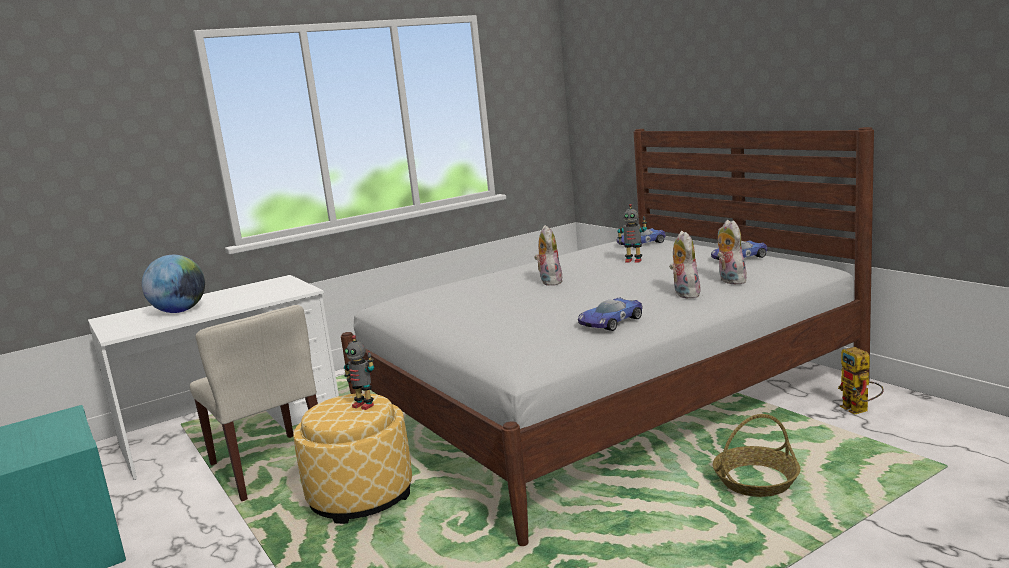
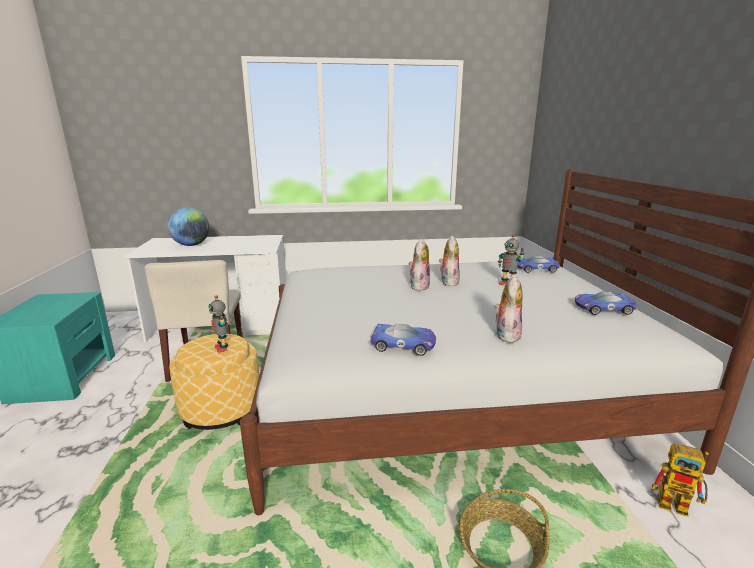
camera: 25 degrees right, 5 degrees up
toy car [578,297,643,331] -> toy car turned 150 degrees counterclockwise [370,324,436,356]
plush toy [717,220,747,285] -> plush toy moved to [439,236,460,286]
toy robot [838,347,884,415] -> toy robot turned 75 degrees counterclockwise [652,443,709,517]

